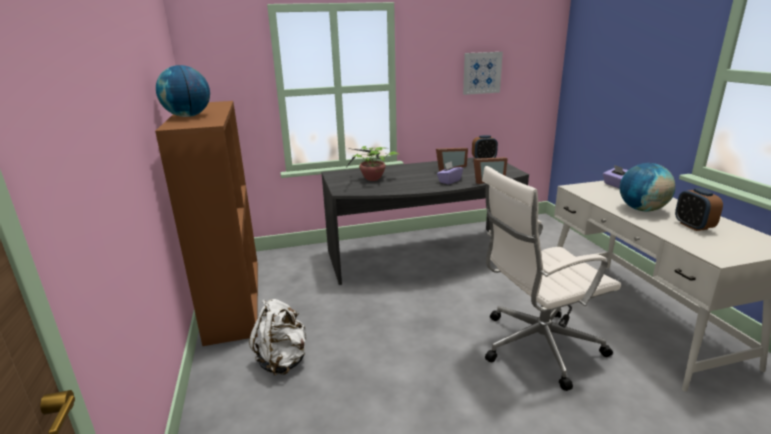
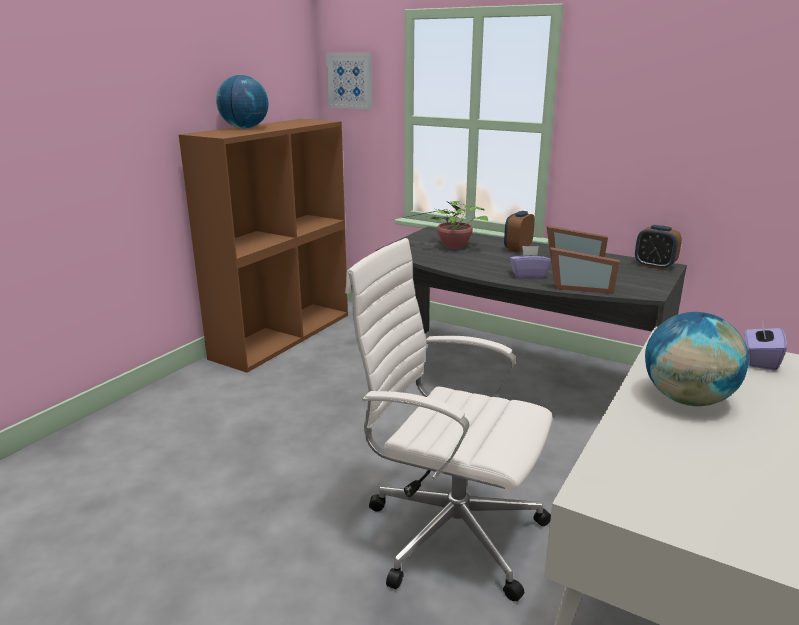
camera: 45 degrees right, 0 degrees up
white backpack [249,299,307,375] -> none
picture [463,52,503,95] -> picture moved to [326,53,372,109]
alarm clock [675,188,723,231] -> alarm clock moved to [504,211,535,252]

